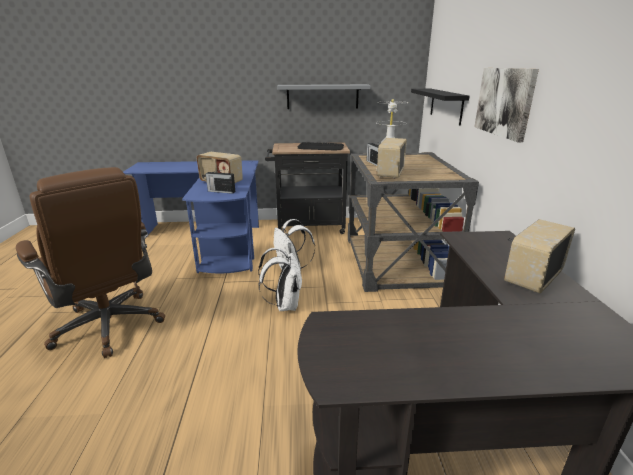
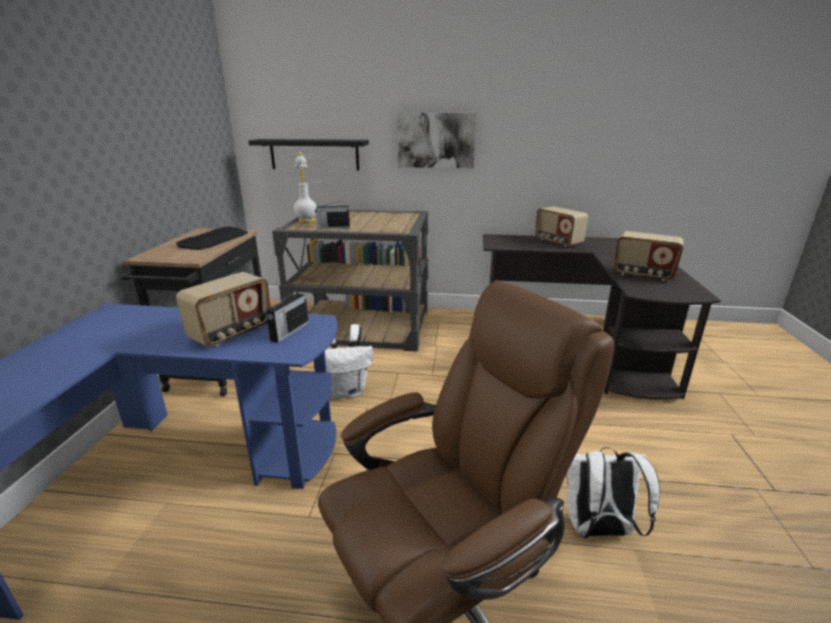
camera: 80 degrees left, 0 degrees up
white backpack [258,248,302,311] -> white backpack moved to [566,447,660,538]
grey shelf [277,84,371,109] -> none
radio [376,138,407,179] -> radio moved to [613,231,684,281]

